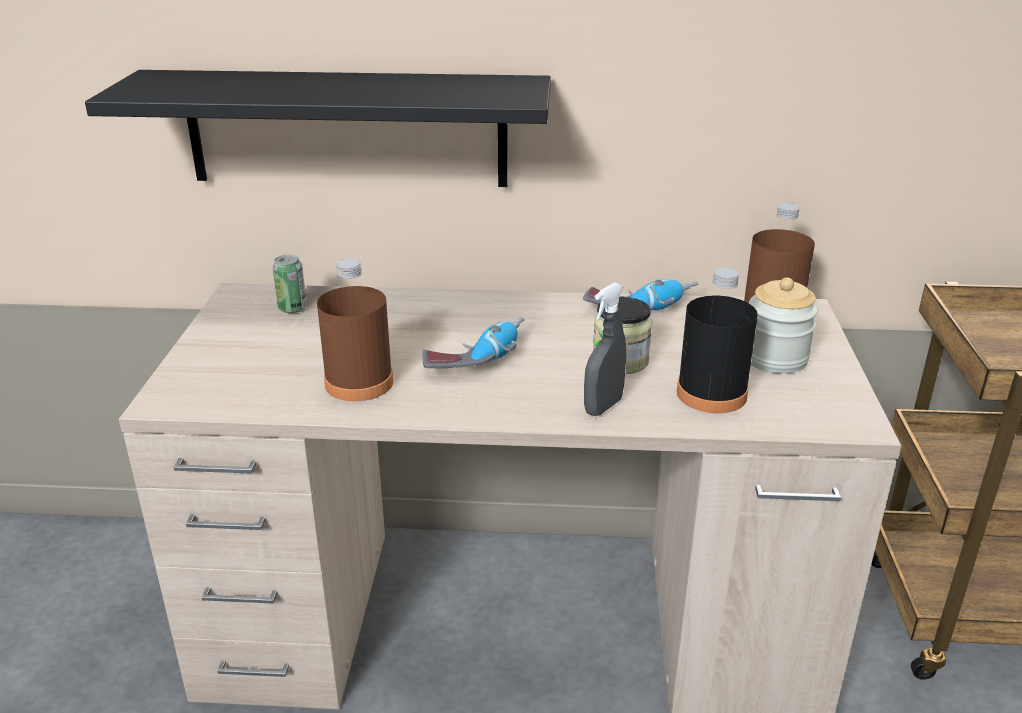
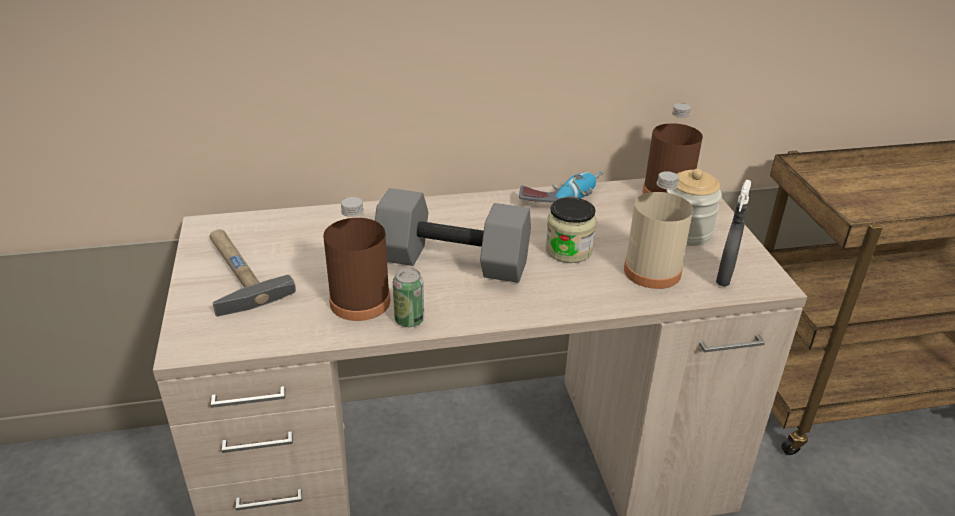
camera: 15 degrees left, 5 degrees up
black shelf [85,70,551,187] -> none
can [273,255,307,313] -> can moved to [393,268,424,327]
power drill [422,317,524,368] -> grey dumbbell [375,188,531,283]
grey spray bottle [584,283,626,416] -> grey spray bottle moved to [716,180,751,286]
black bottle [677,268,758,413] -> beige bottle [624,171,693,289]
none -> hammer [210,229,296,317]

